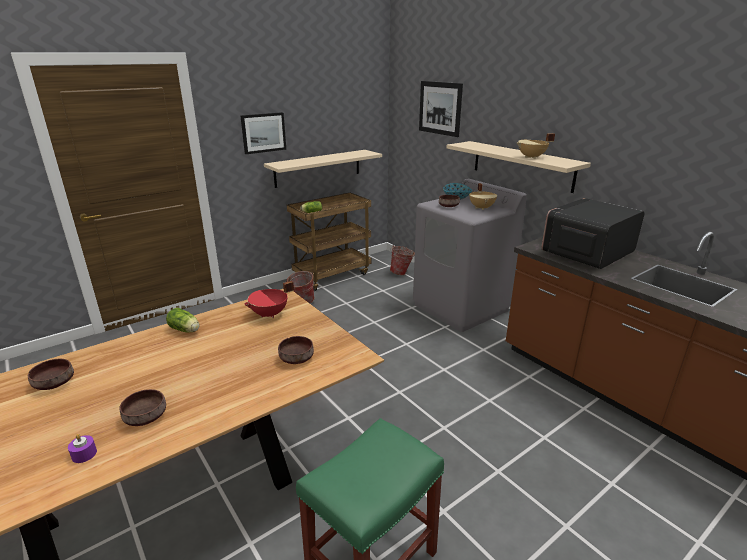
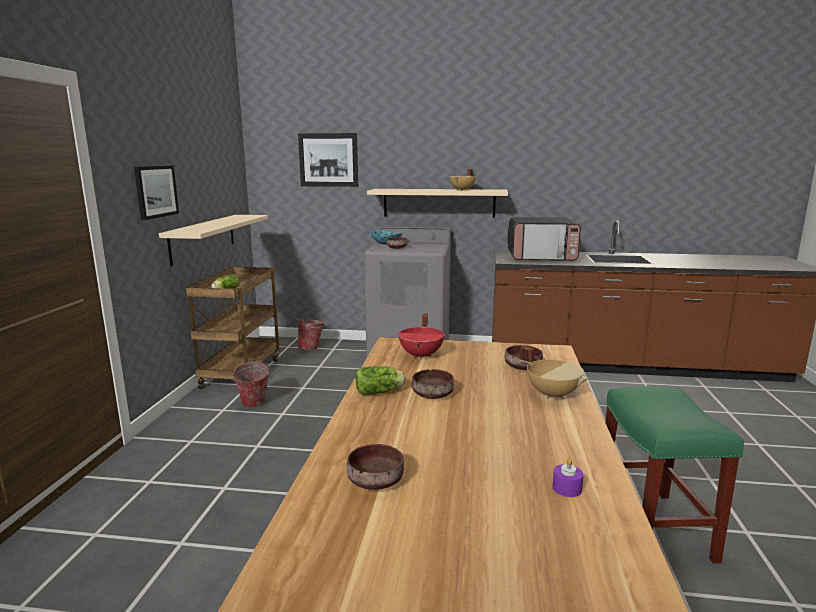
camera: 45 degrees left, 10 degrees down
brown bowl [119,389,166,426] -> brown bowl moved to [412,369,454,399]
beige cooking pot [469,183,497,210] -> beige cooking pot moved to [519,346,588,399]
microwave [541,198,644,269] -> microwave turned 90 degrees counterclockwise [507,217,581,261]

